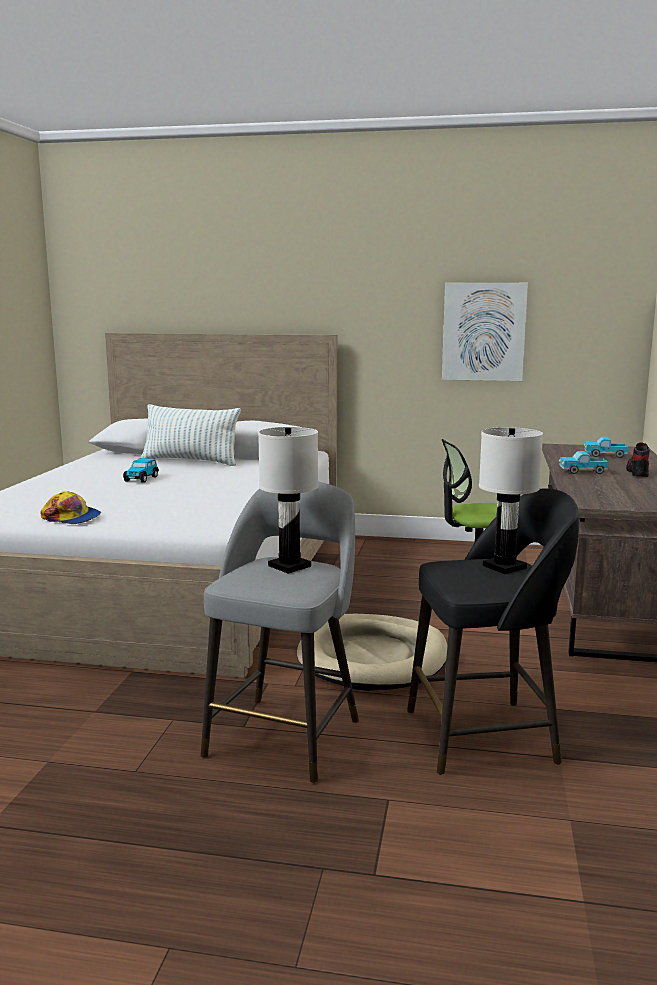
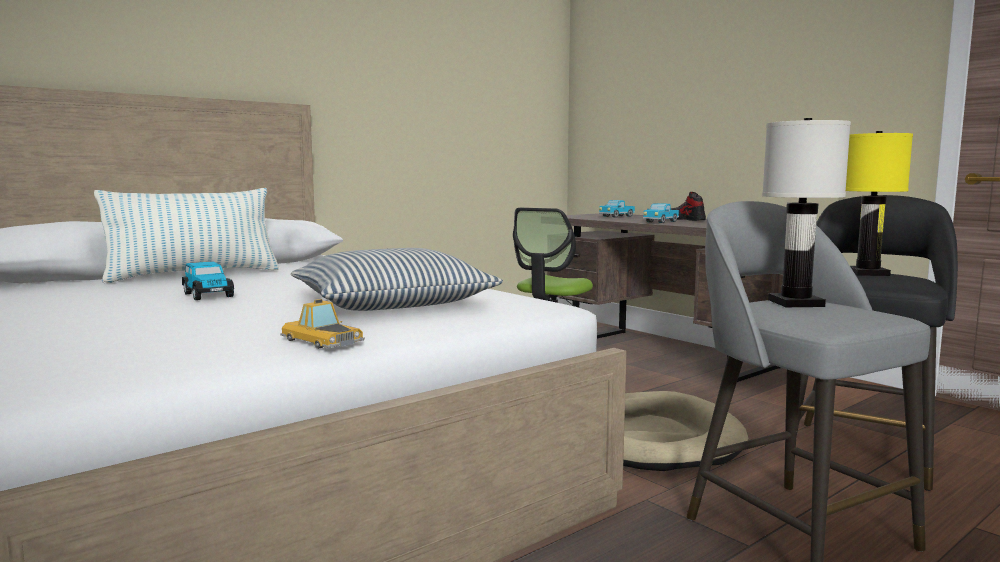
camera: 50 degrees left, 5 degrees down
cap [40,492,101,524] -> toy car [280,299,365,349]
picture [442,283,528,381] -> none
white table lamp [479,427,543,574] -> yellow table lamp [846,131,913,276]
none -> pillow [291,248,503,311]

